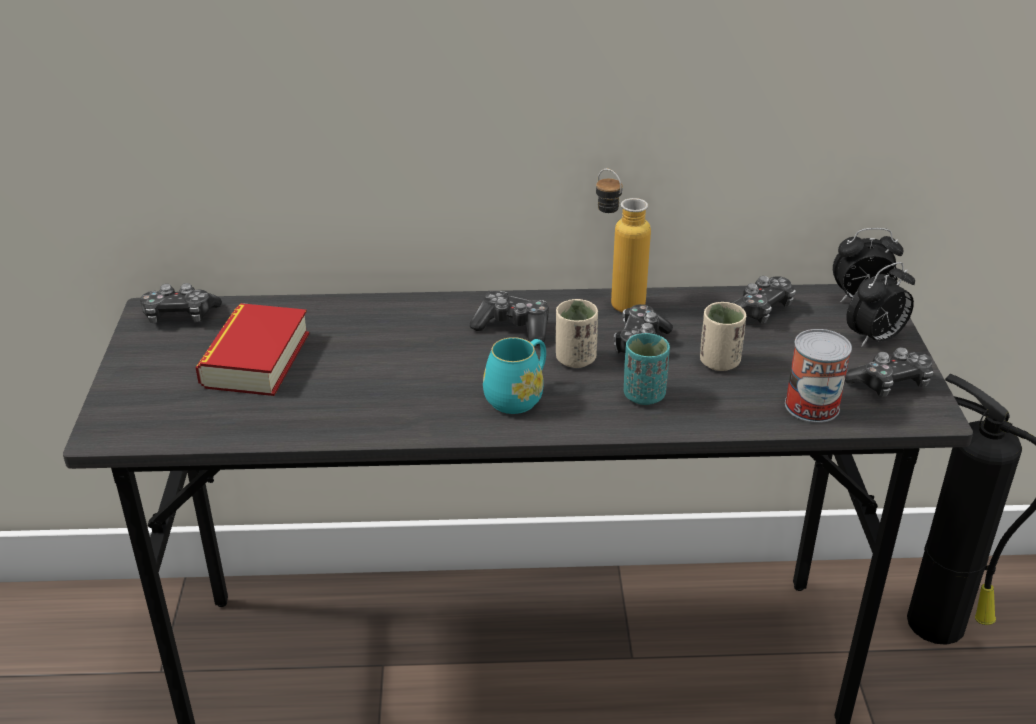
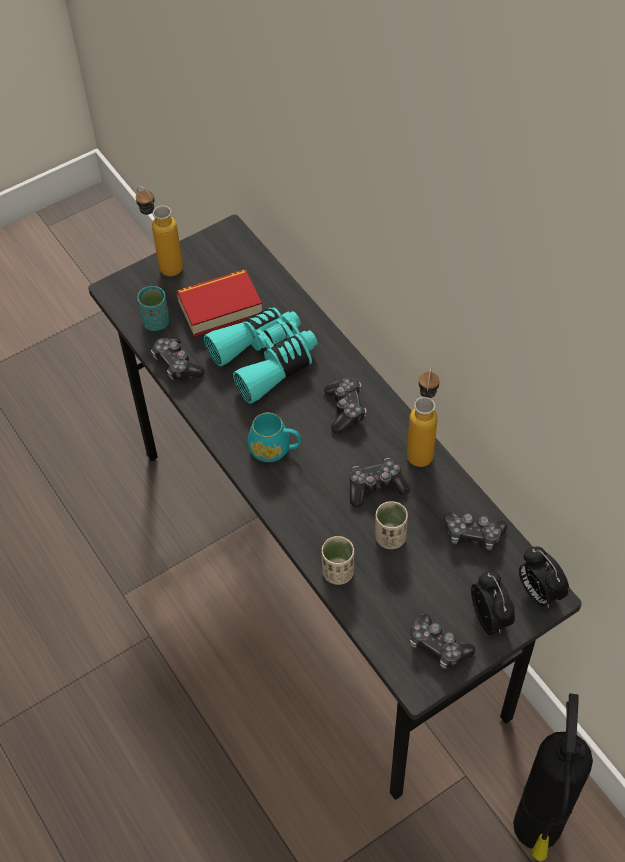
camera: 60 degrees right, 20 degrees up
game controller [140,283,222,323] -> game controller moved to [151,337,205,380]
beige cup [556,299,598,368] -> beige cup moved to [322,536,354,585]
turquoise cup [624,333,670,405] -> turquoise cup moved to [137,286,169,331]
can [785,329,852,423] -> none
alarm clock [846,262,915,347] -> alarm clock turned 135 degrees counterclockwise [471,571,515,635]
none -> bottle [136,186,183,276]
none -> turquoise binoculars [204,308,317,404]

